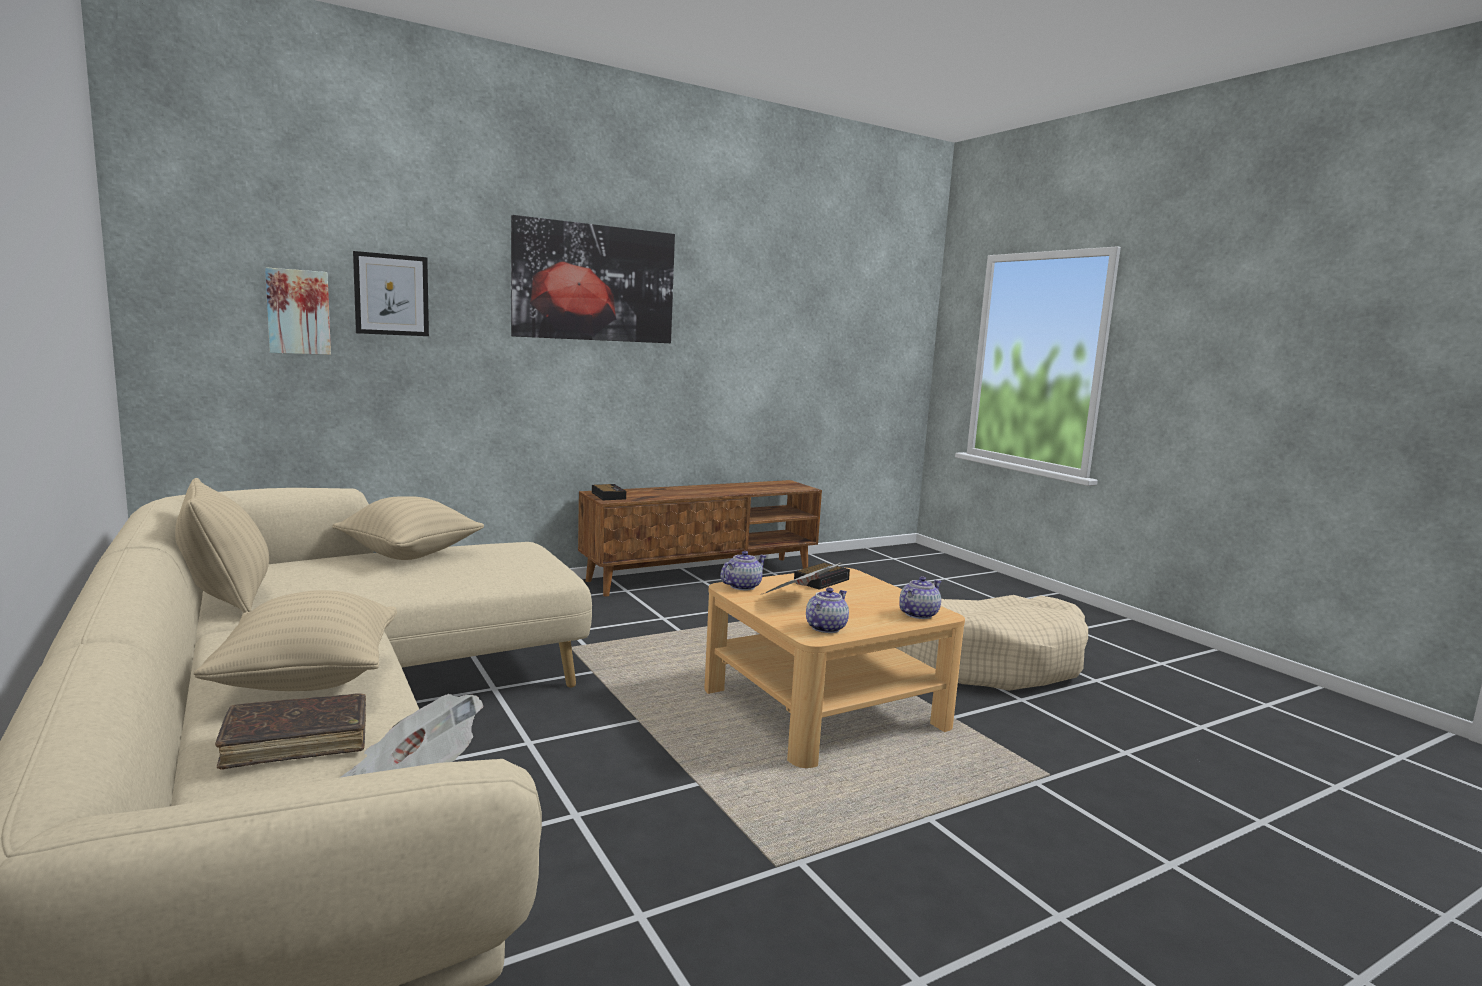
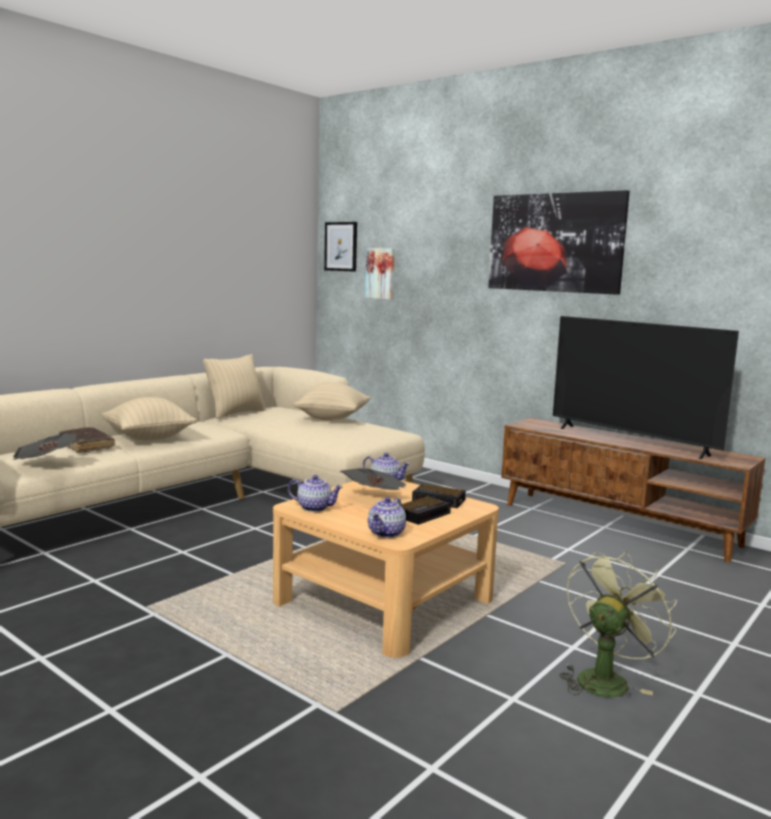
camera: 70 degrees right, 0 degrees up
picture [353,251,429,336] -> picture moved to [324,222,357,272]
alarm clock [592,484,626,500] -> alarm clock moved to [402,496,451,525]
beige dog bed [897,595,1088,691] -> green fan [559,551,677,698]
teapot [899,576,941,619] -> teapot turned 90 degrees clockwise [368,497,406,538]
none -> television [553,316,739,459]

